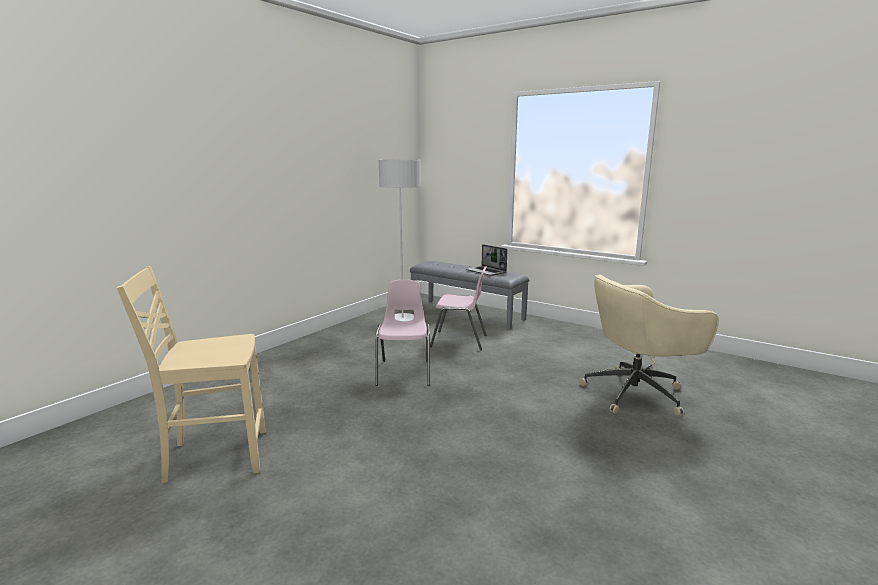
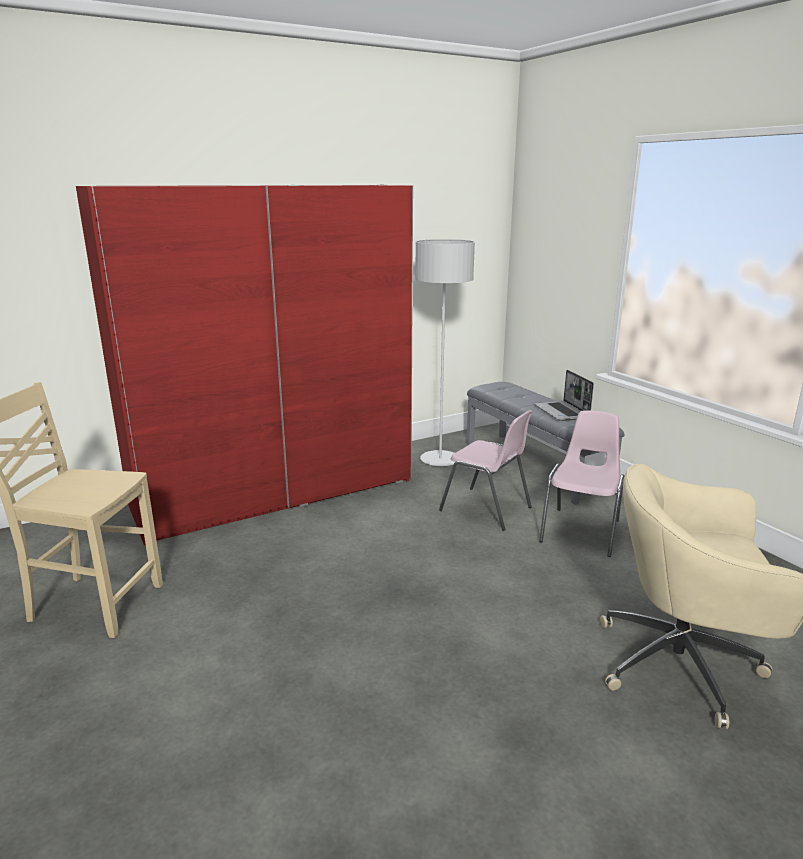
camera: 25 degrees right, 5 degrees up
pink chair [375,280,430,386] -> pink chair moved to [539,410,624,557]
none -> red wardrobe [76,185,413,545]

